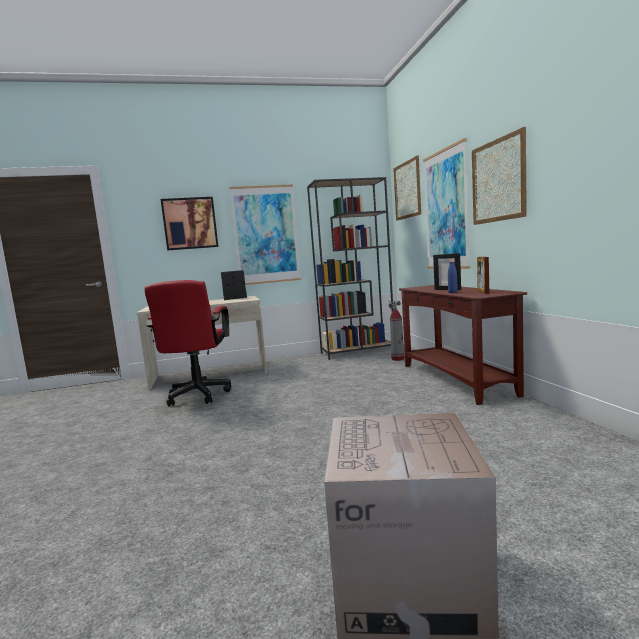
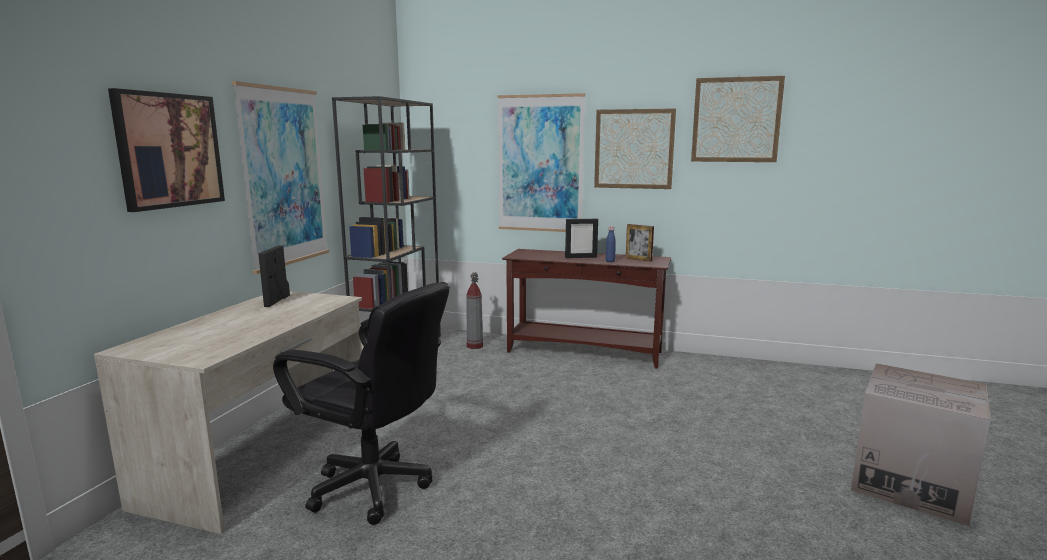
camera: 60 degrees left, 5 degrees up
red office chair [144,280,231,406] -> black office chair [273,282,450,525]
picture [393,155,421,221] -> picture moved to [691,76,785,162]

